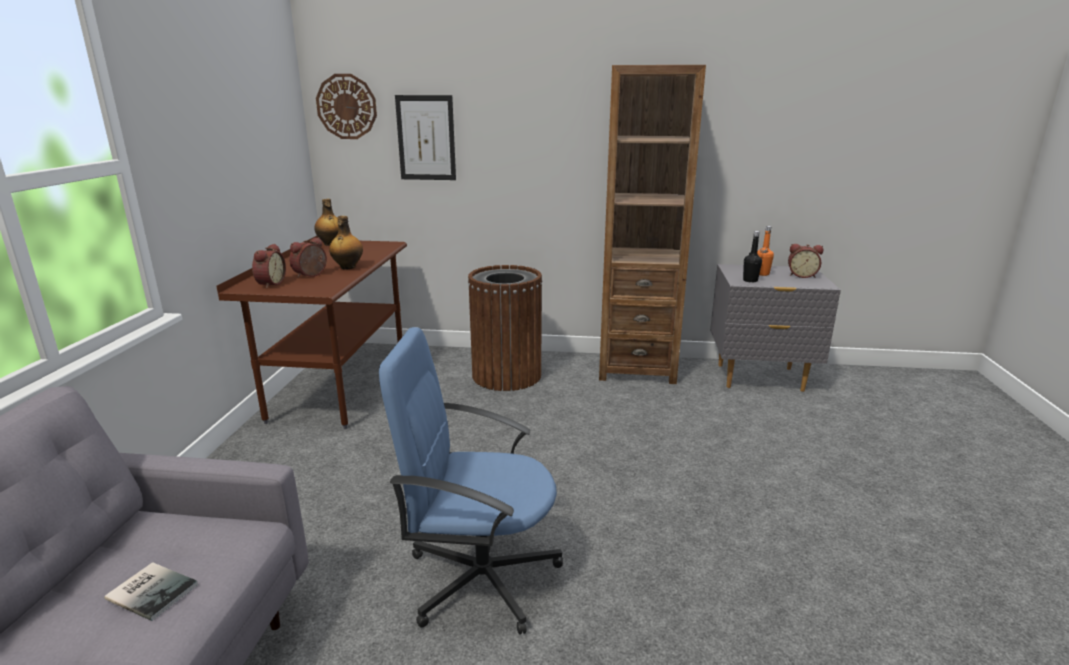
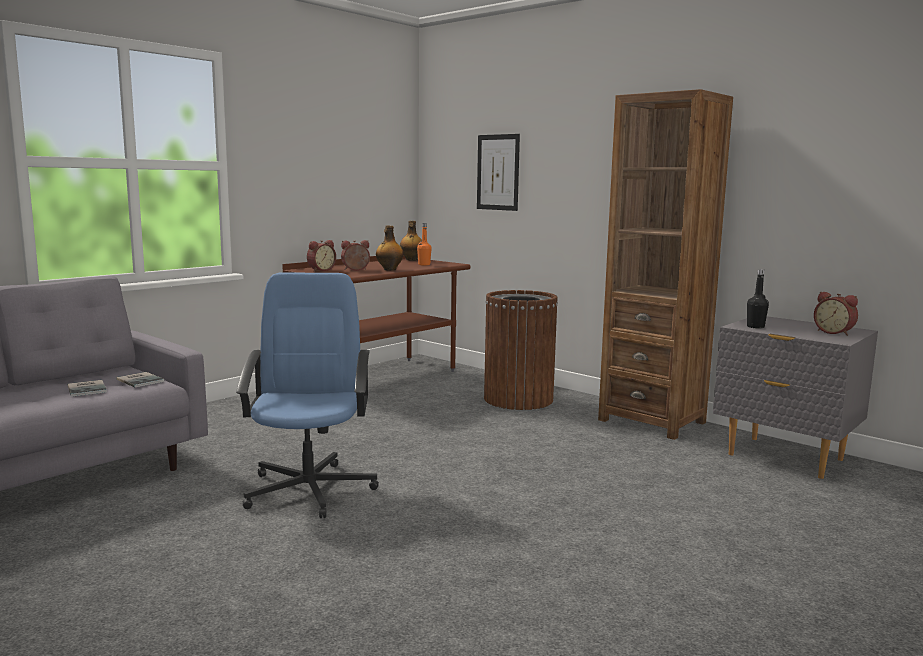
camera: 35 degrees right, 10 degrees down
wall clock [316,74,377,139] -> none
blue office chair [379,327,563,635] -> blue office chair turned 45 degrees clockwise [236,273,379,518]
orange bottle [757,226,774,276] -> orange bottle moved to [417,223,432,265]
none -> book [116,372,164,387]

